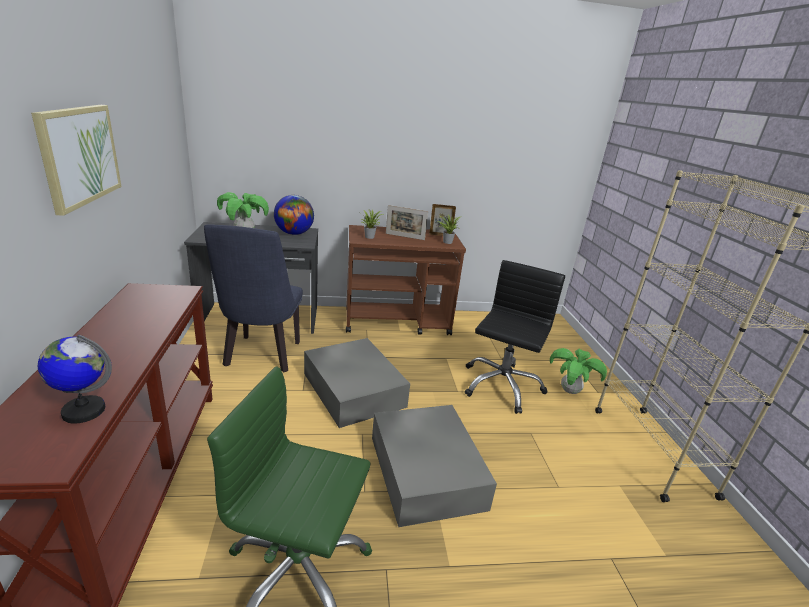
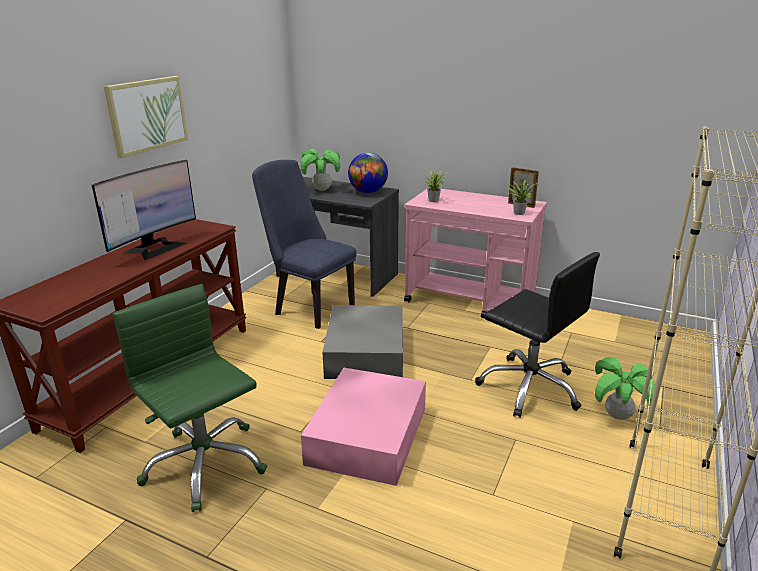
camera: 35 degrees right, 0 degrees up
globe [38,335,112,423] -> none
blue chair [204,224,303,372] -> blue chair turned 90 degrees clockwise [252,160,356,329]
brown cart [346,225,466,335] -> pink cart [404,188,547,318]
grey storage box [372,405,497,527] -> pink storage box [301,368,426,486]
picture frame [386,205,428,240] -> none
black office chair [465,260,565,414] -> black office chair turned 75 degrees clockwise [475,252,600,418]
none -> monitor [92,160,196,260]

